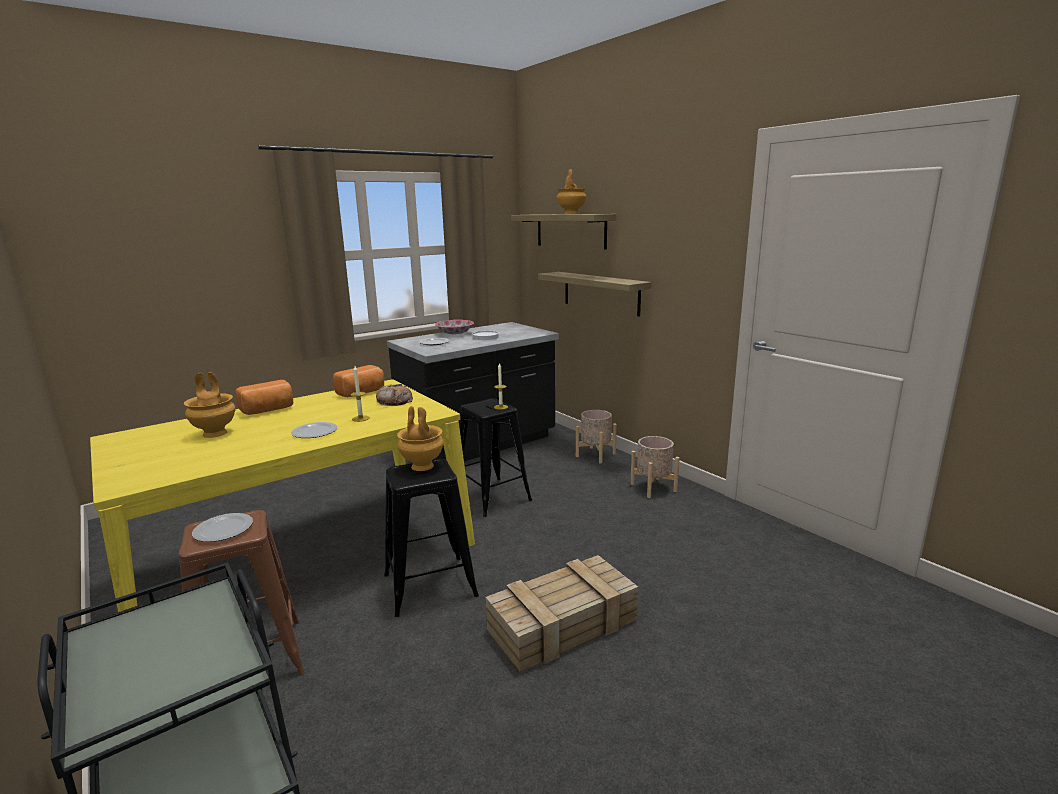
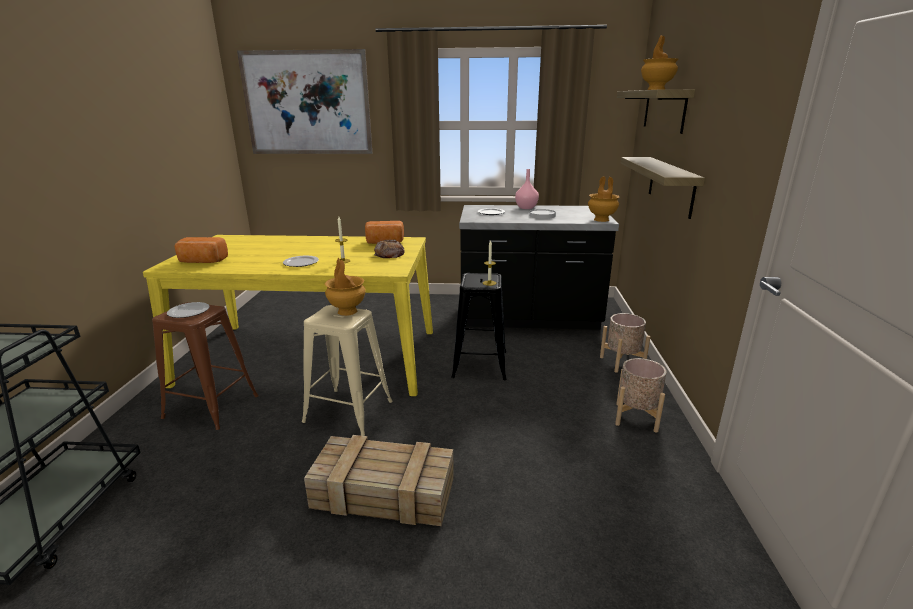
camera: 40 degrees right, 5 degrees up
brown vase [184,372,236,438] -> brown vase moved to [588,176,620,222]
bread [236,380,293,415] -> bread moved to [174,237,228,263]
black stool [384,459,479,617] -> beige stool [302,305,392,436]
bowl [435,320,474,334] -> pink vase [515,169,539,209]
none -> picture [237,49,373,154]

